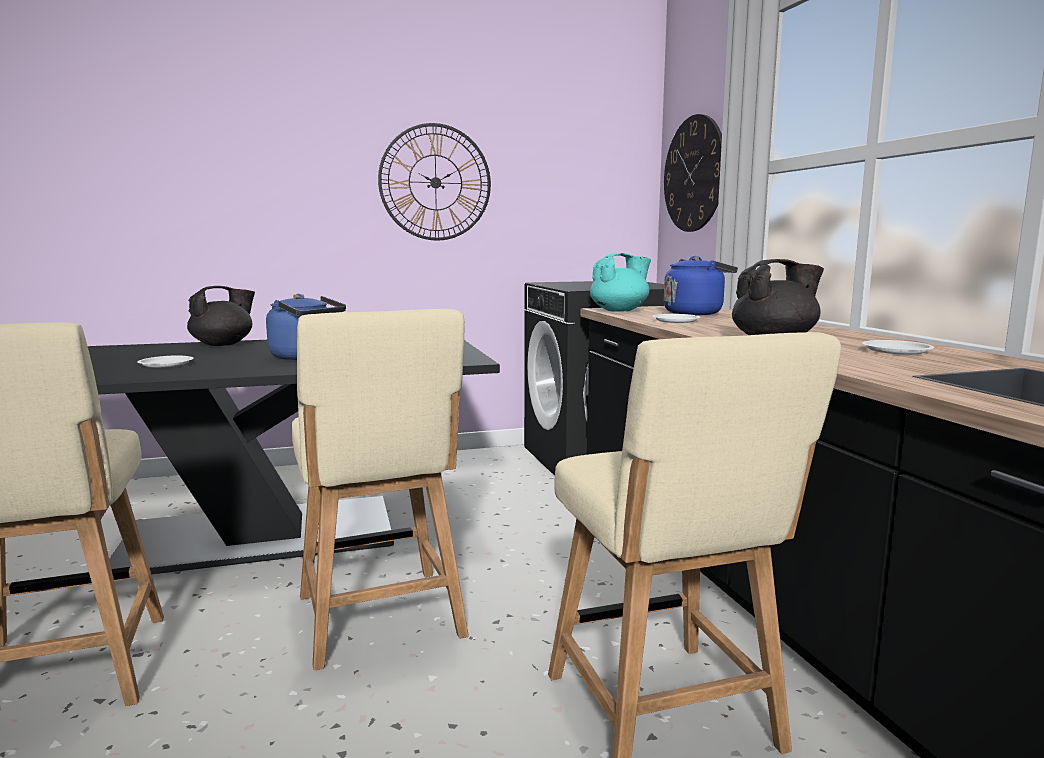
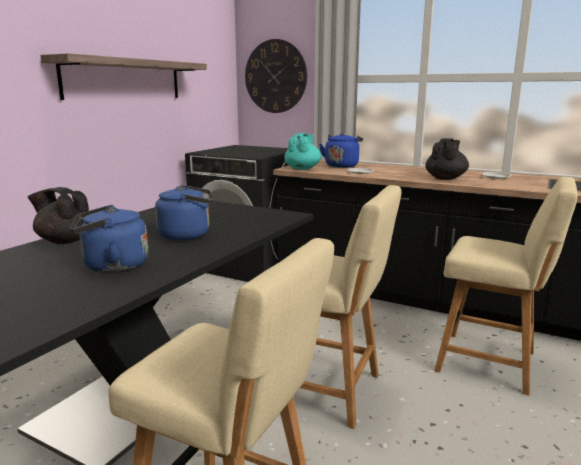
camera: 45 degrees left, 5 degrees up
white plate [137,355,193,368] -> blue kettle [70,205,148,273]
black teapot [187,286,255,346] -> black teapot turned 75 degrees counterclockwise [28,187,89,244]
wall clock [378,123,491,241] -> shelf [40,53,207,100]

